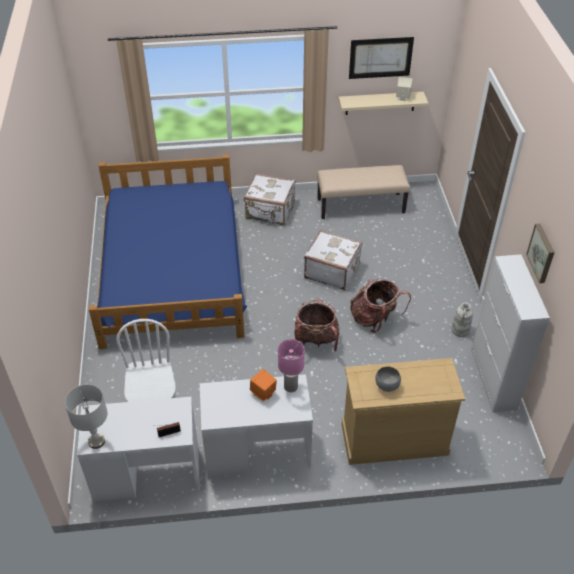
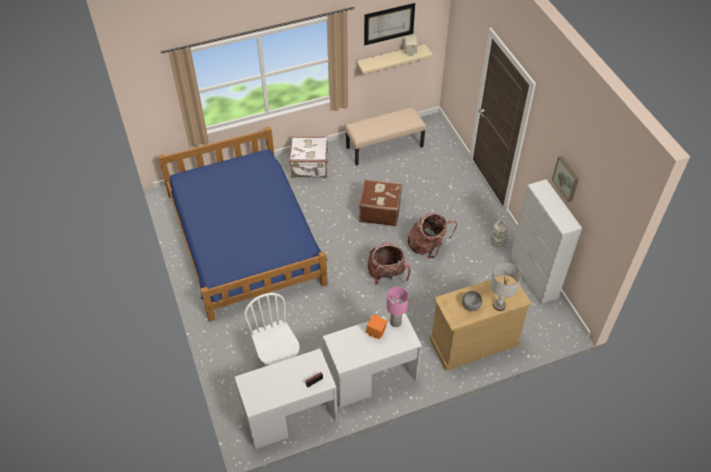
camera: 15 degrees left, 5 degrees up
grey table lamp [65,384,107,449] -> grey table lamp moved to [490,262,522,311]
white suitcase [304,230,362,290] -> brown suitcase [359,179,402,226]

